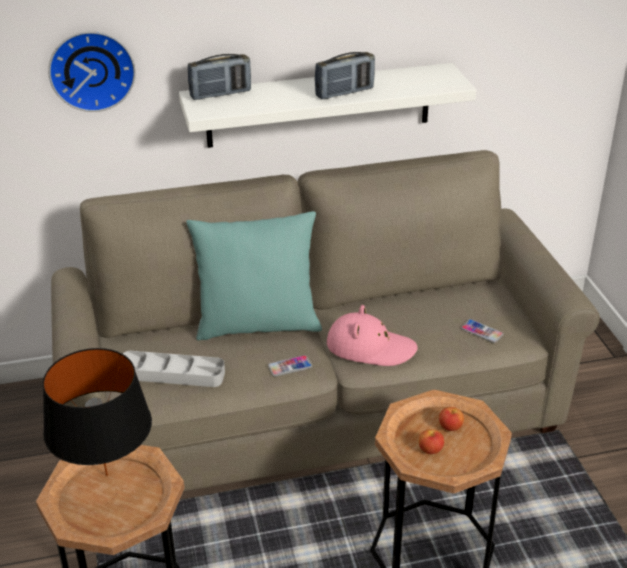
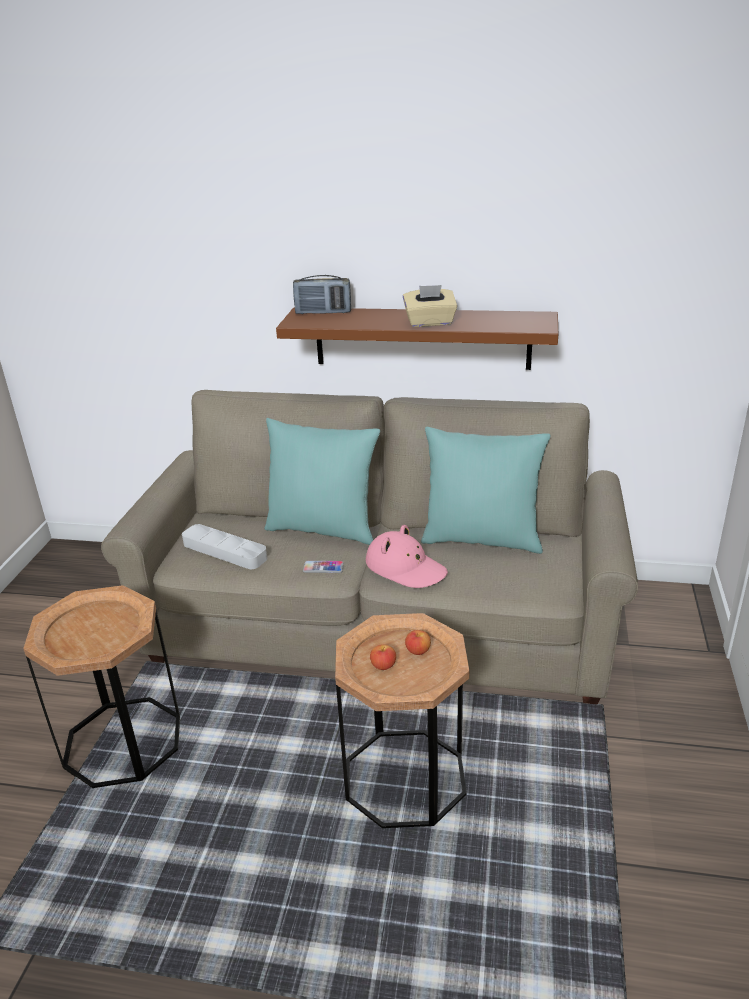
camera: 25 degrees right, 5 degrees down
black table lamp [43,348,152,476] -> none
wall clock [48,31,136,112] -> none
white shelf [179,63,476,148] -> brown shelf [276,307,558,370]
radio [315,52,375,99] -> beige tissue box [403,285,457,327]
phone [461,319,503,343] -> none
none -> turquoise pillow [421,427,551,554]

